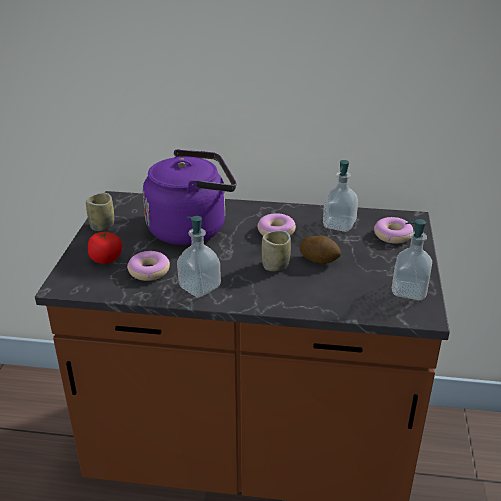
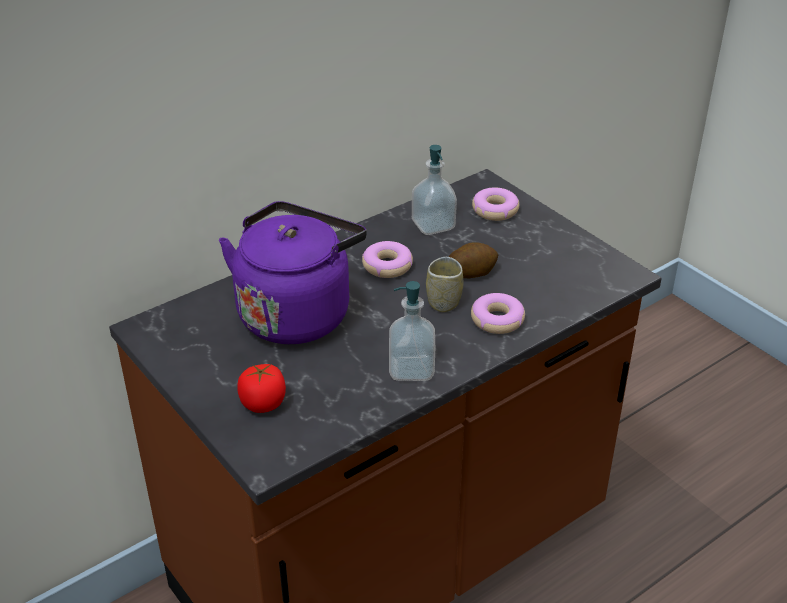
camera: 45 degrees left, 5 degrees up
cup [86,193,114,231] -> none
donut [127,251,170,281] -> donut moved to [471,293,525,334]
soap dispenser [392,219,432,300] -> none

